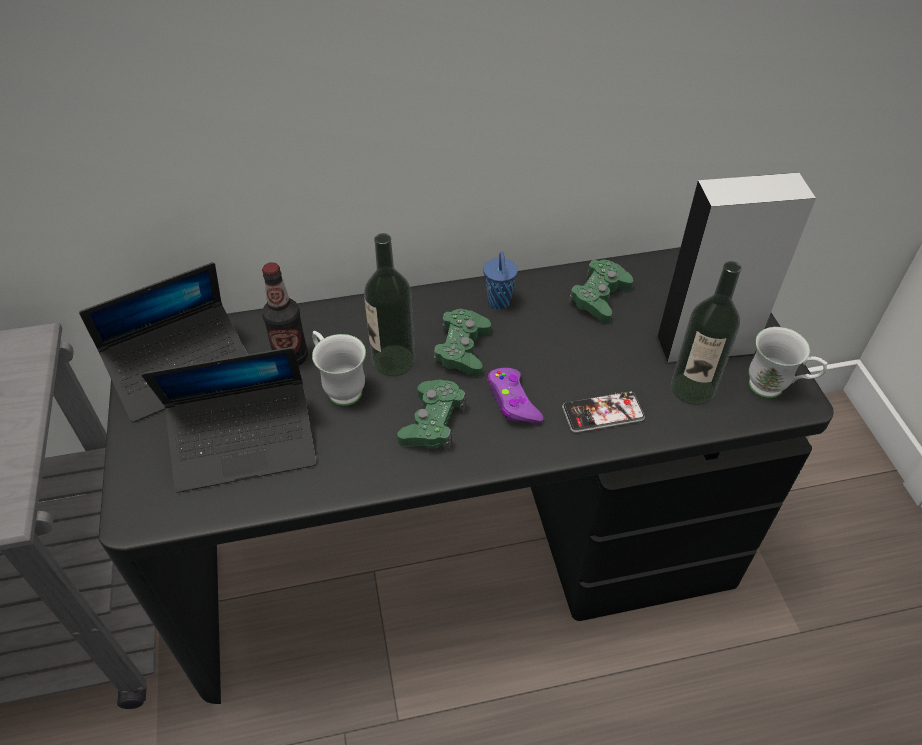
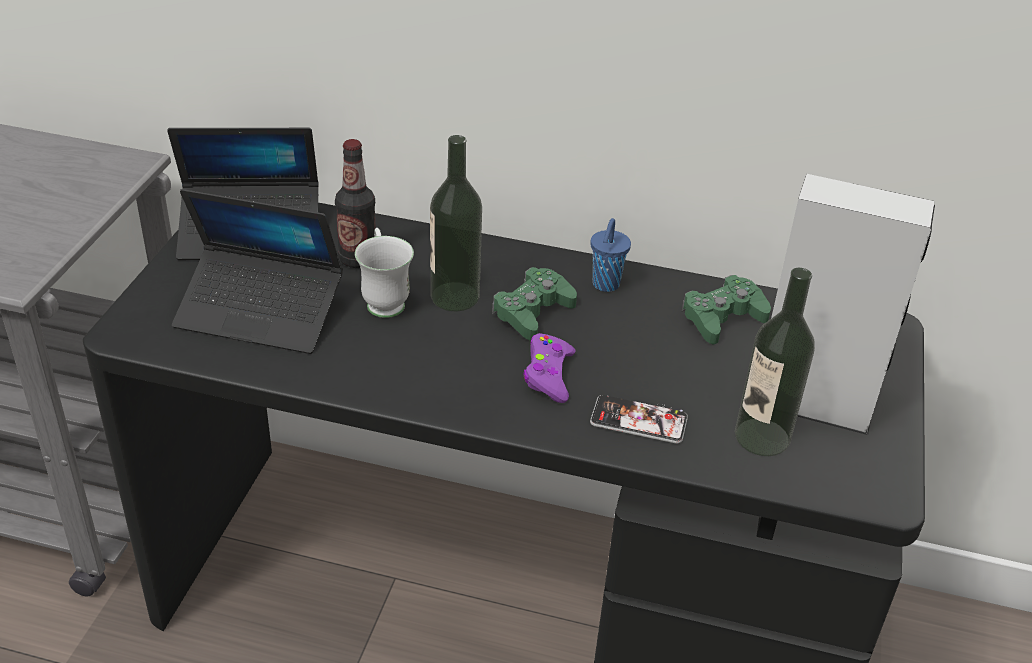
camera: 25 degrees right, 10 degrees down
green game controller [397,379,466,451] -> none
white mug [749,327,828,398] -> none

